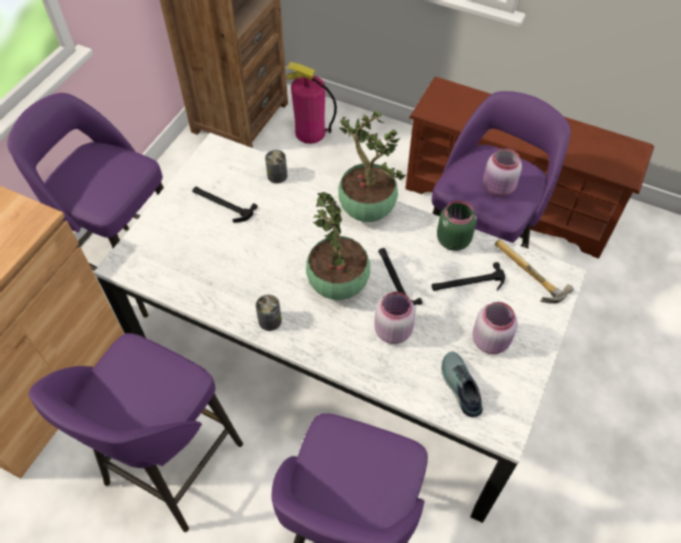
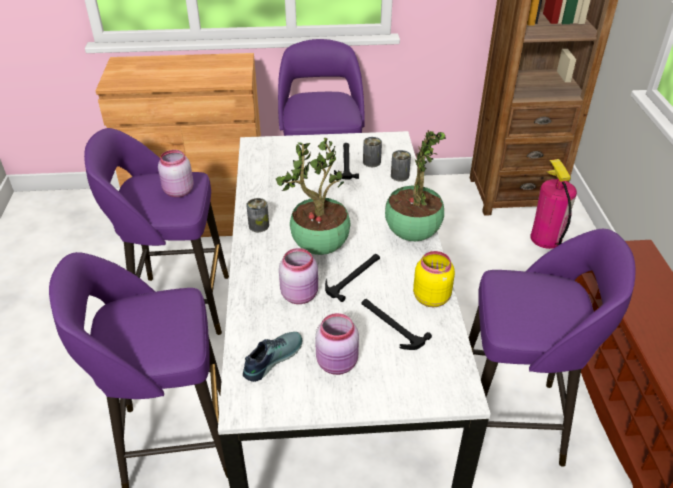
camera: 60 degrees right, 15 degrees down
green jar [437,200,476,251] -> yellow jar [413,251,455,307]
pink jar [483,148,522,197] -> pink jar moved to [158,150,194,197]
hammer [495,239,574,304] -> none
none -> can [363,137,382,167]

